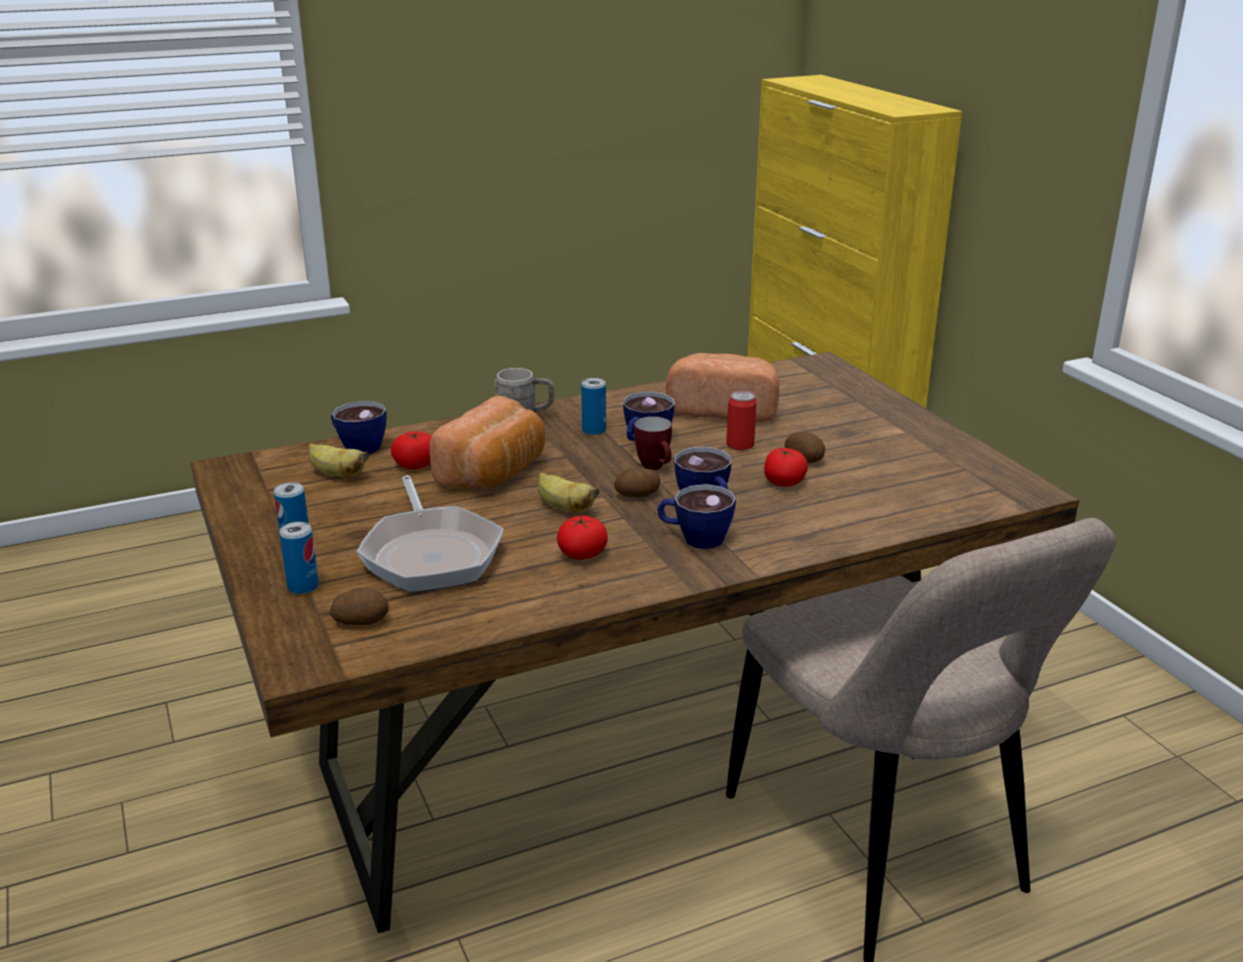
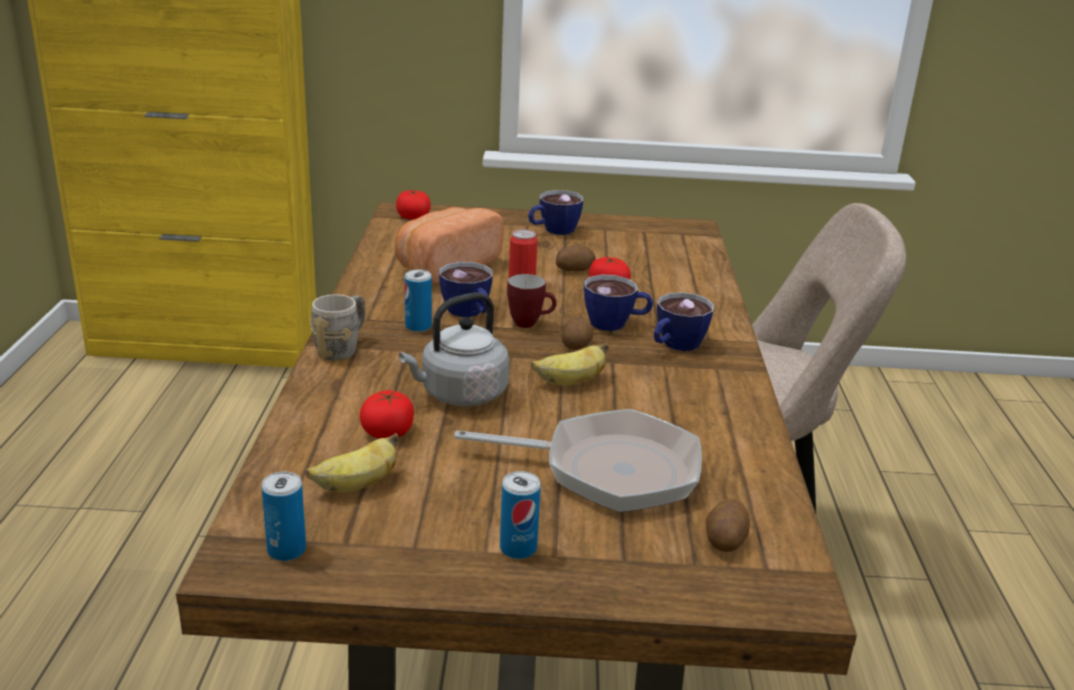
camera: 65 degrees left, 0 degrees up
can [279,522,319,594] -> can moved to [262,472,306,561]
cup [331,401,387,454] -> cup moved to [528,190,583,235]
bread [429,396,545,488] -> grey kettle [399,292,509,406]
tomato [557,515,608,560] -> tomato moved to [396,190,431,220]

